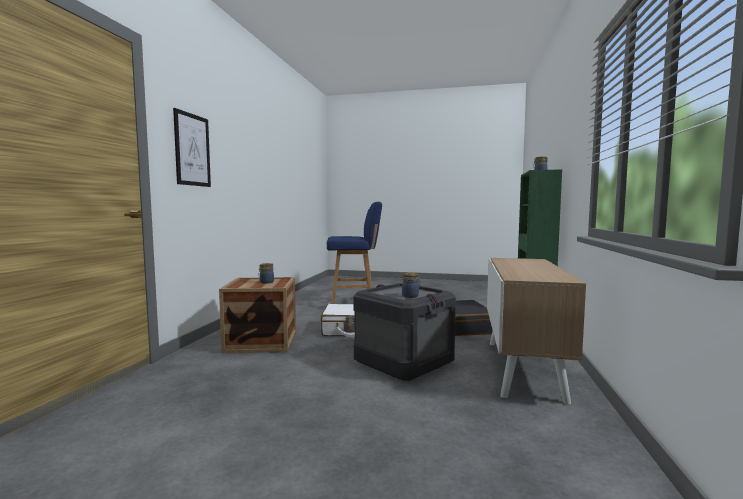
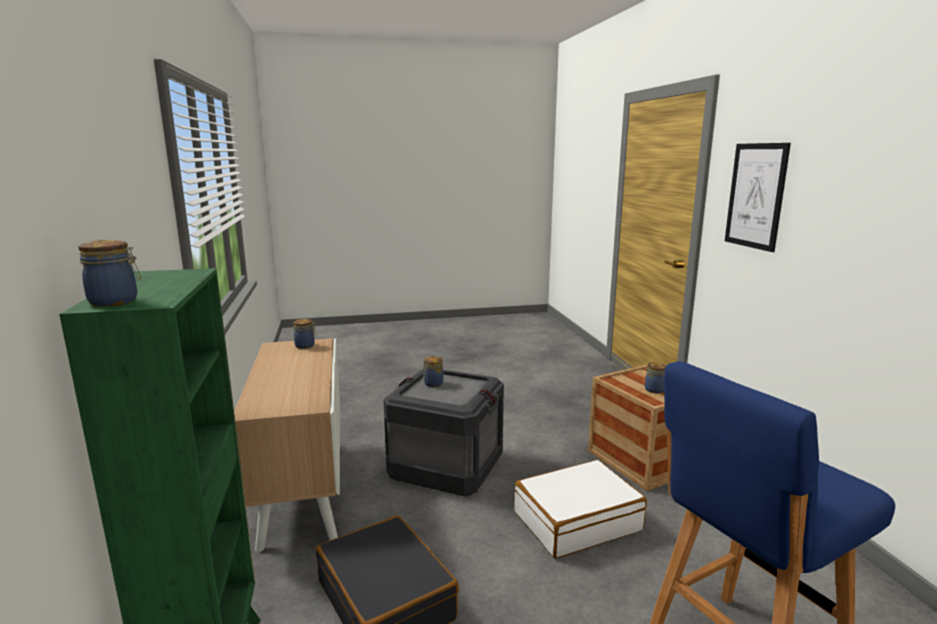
camera: 155 degrees right, 10 degrees up
none -> jar [293,319,317,349]

